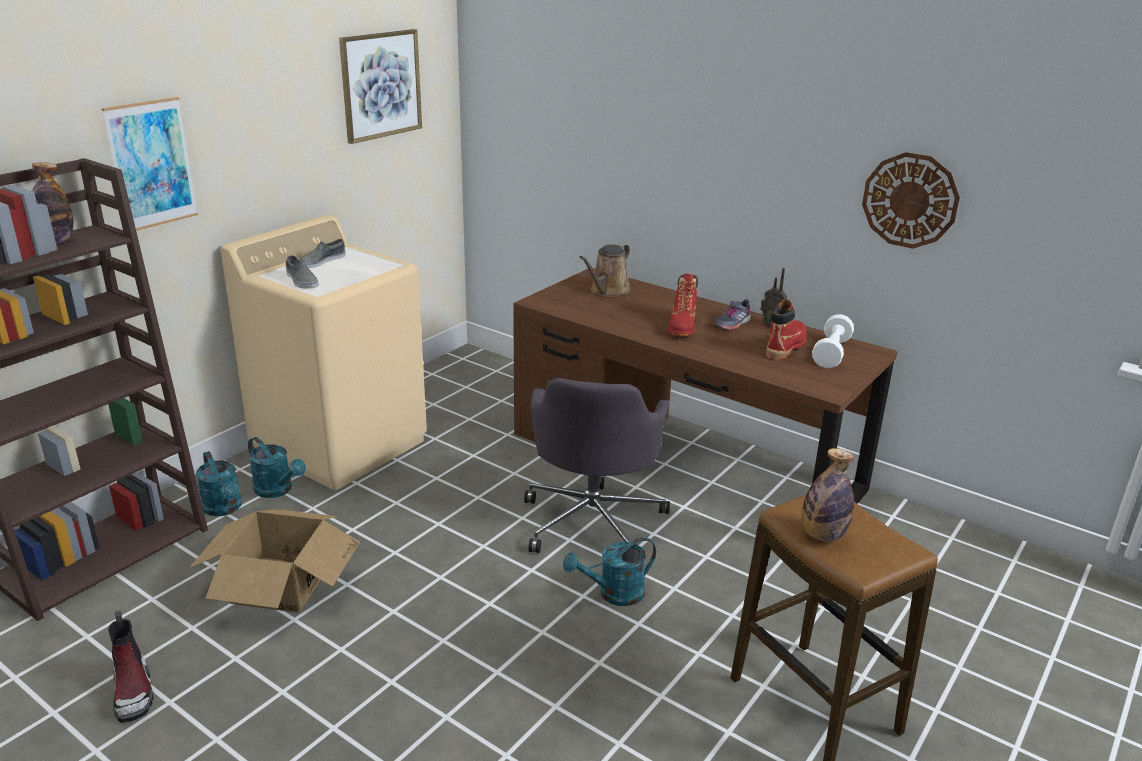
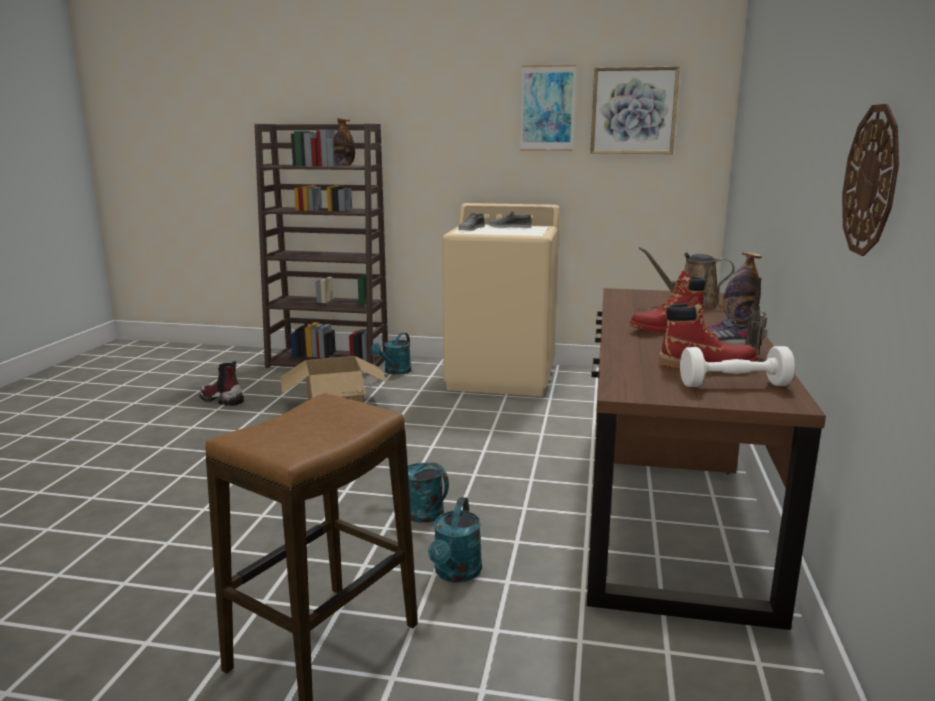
camera: 65 degrees right, 10 degrees down
picture [102,97,198,231] -> picture moved to [520,65,576,151]
boot [108,610,154,723] -> boot turned 75 degrees clockwise [200,361,244,406]
turquoise watering can [248,437,306,498] -> turquoise watering can moved to [428,497,482,583]
grey office chair [524,378,670,553] -> none
bottle [802,448,855,542] -> bottle moved to [723,252,762,321]

